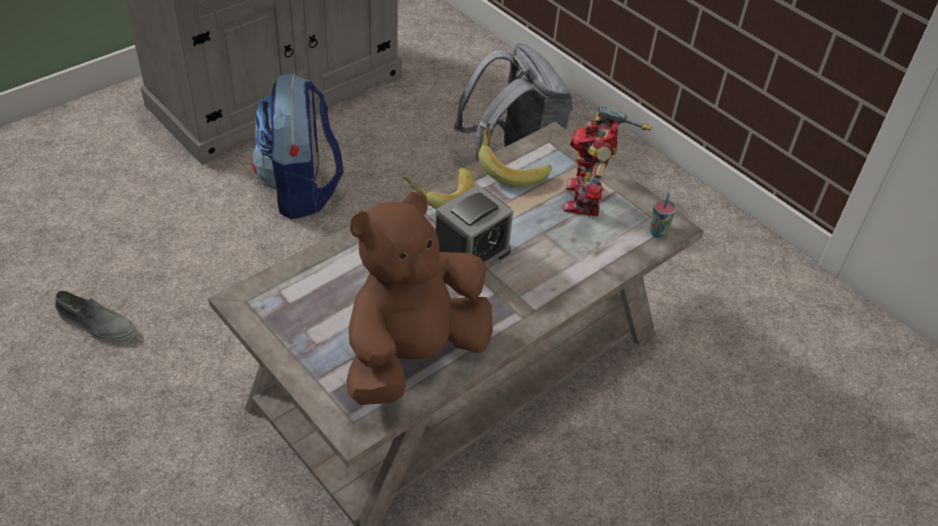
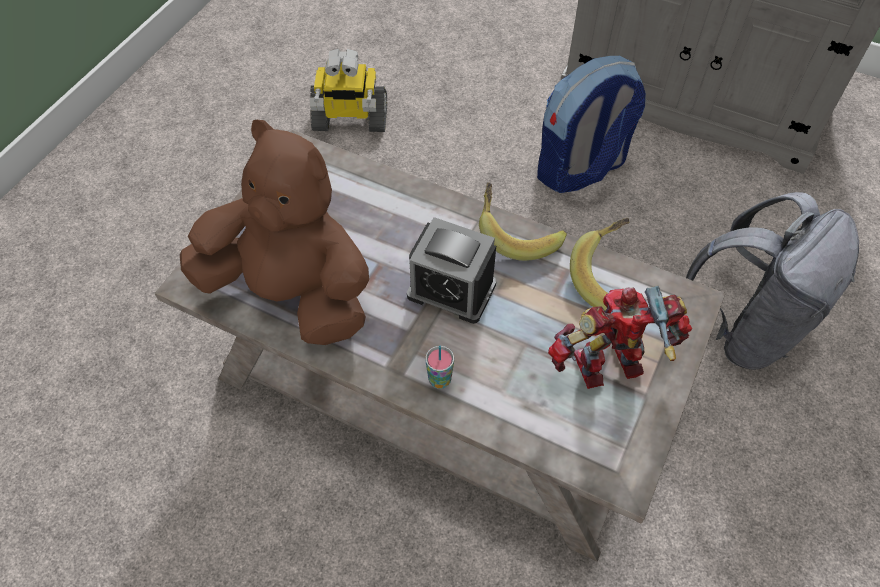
camera: 70 degrees right, 10 degrees up
grey shoe [55,291,136,343] -> toy robot [310,49,387,132]
cup [650,193,676,238] -> cup moved to [426,346,454,389]

